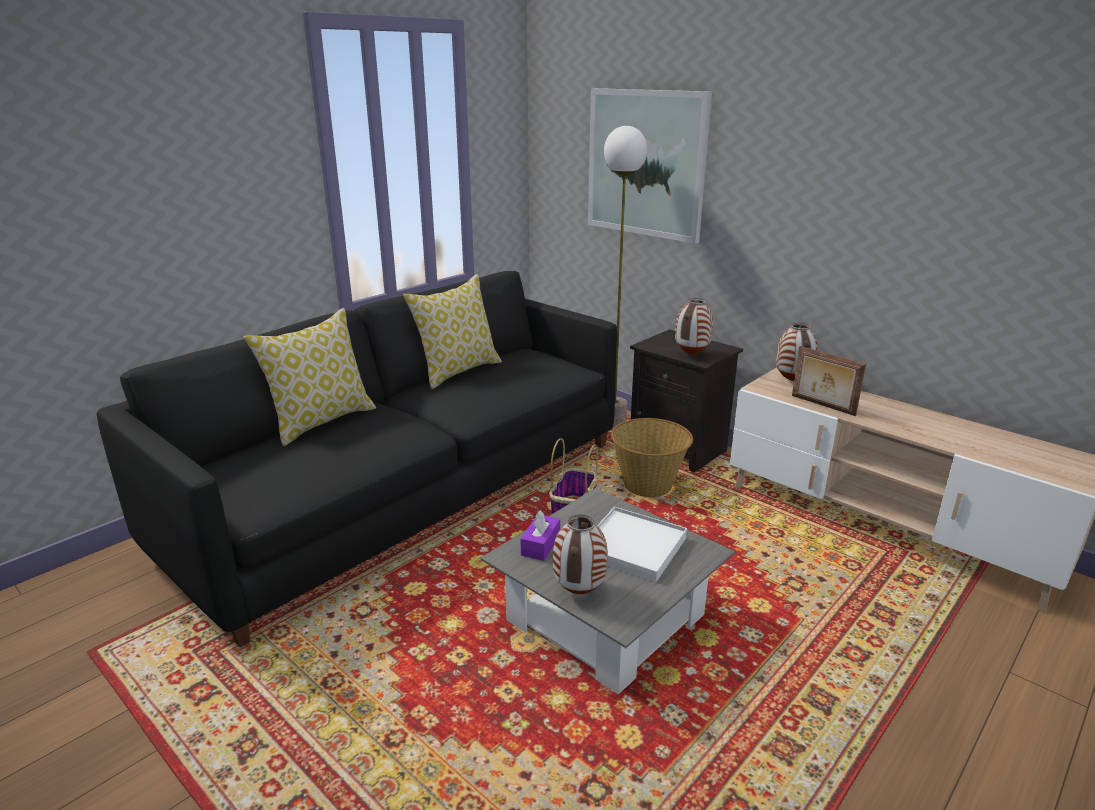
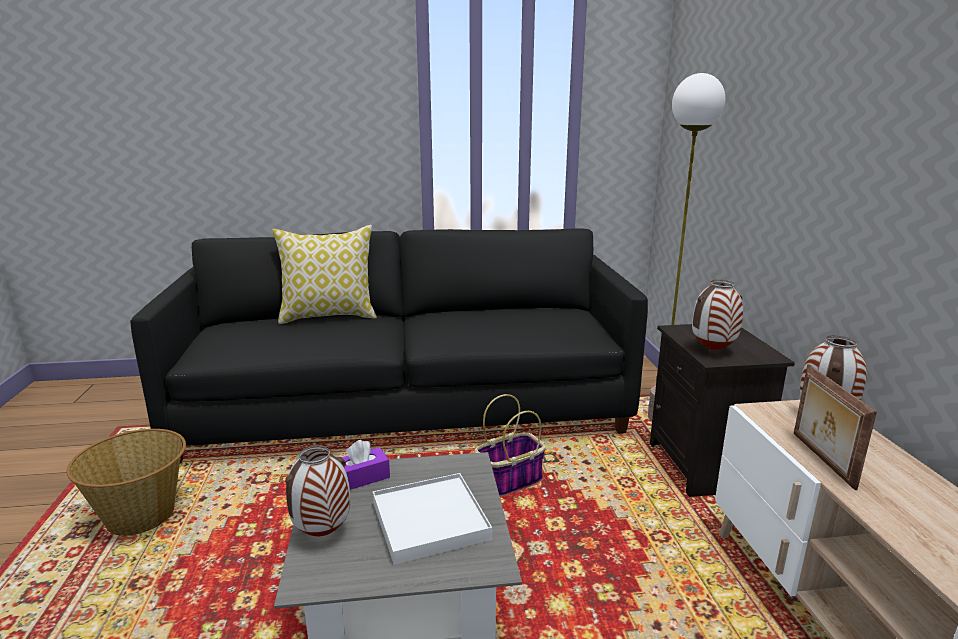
camera: 40 degrees right, 5 degrees down
pillow [403,274,502,389] -> none
picture [588,88,712,244] -> none
basket [611,418,693,497] -> basket moved to [67,429,186,536]

